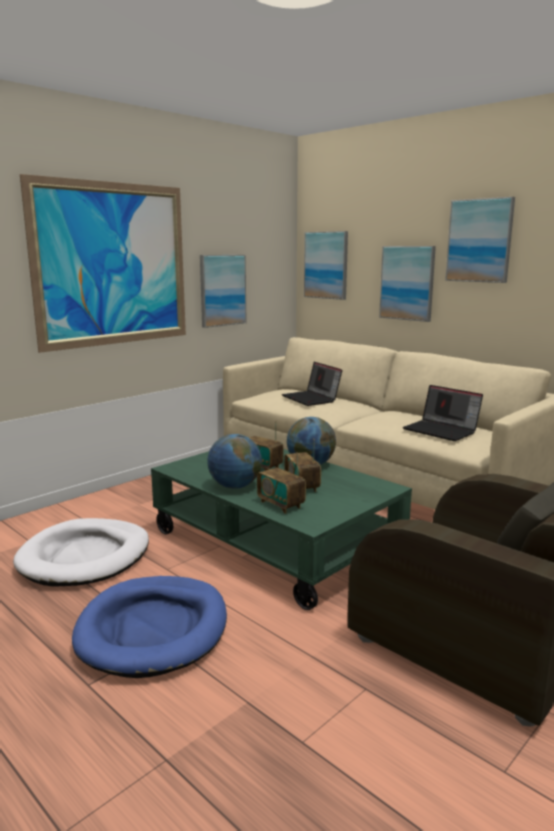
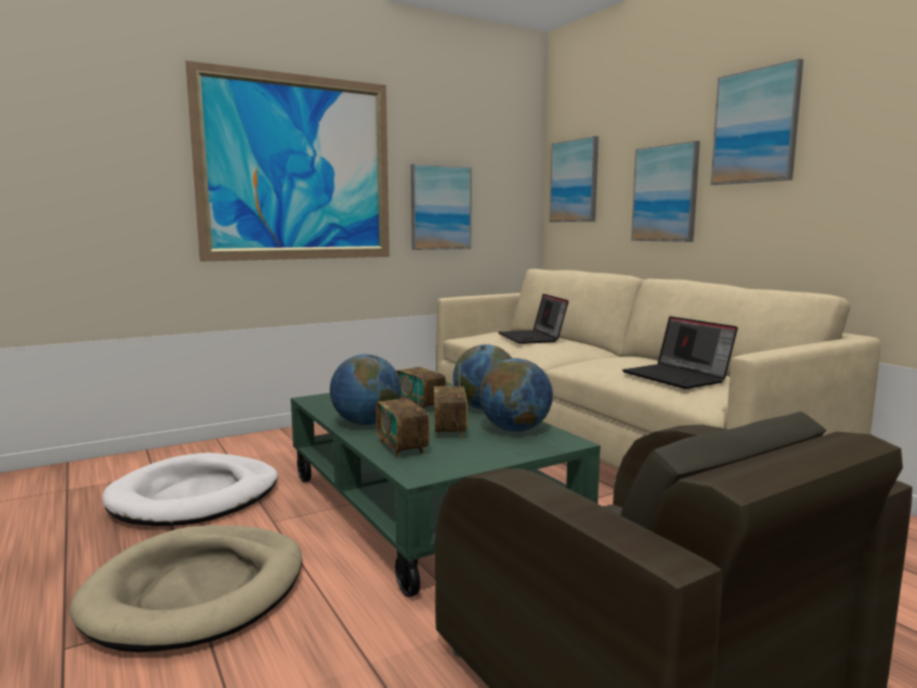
camera: 15 degrees right, 5 degrees down
blue dog bed [72,576,227,678] -> beige dog bed [69,525,302,652]
none -> globe [479,358,553,432]

